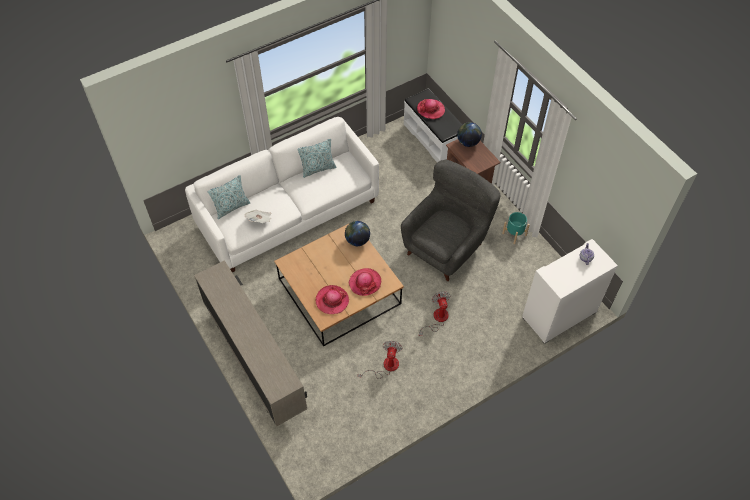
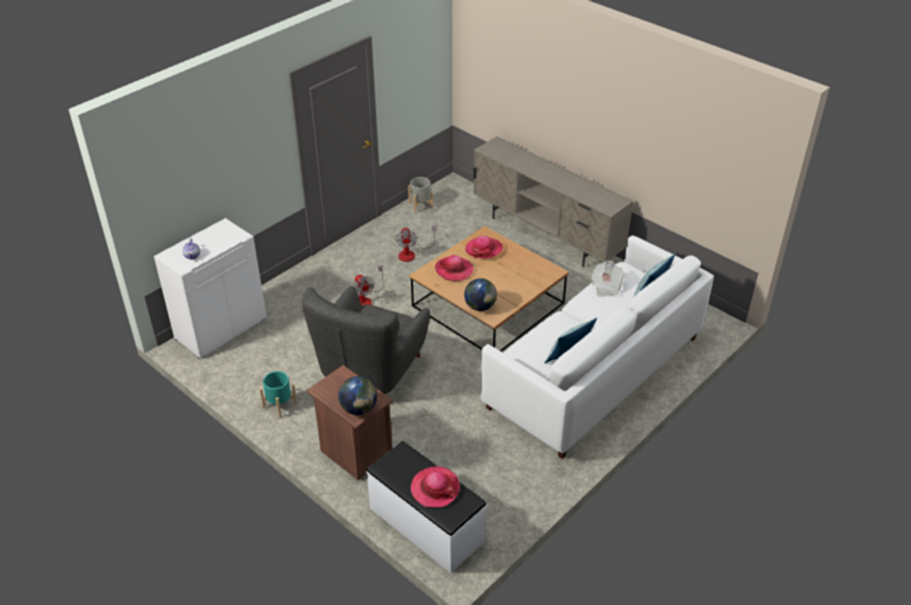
camera: 165 degrees right, 15 degrees down
none -> grey planter [408,177,433,214]

